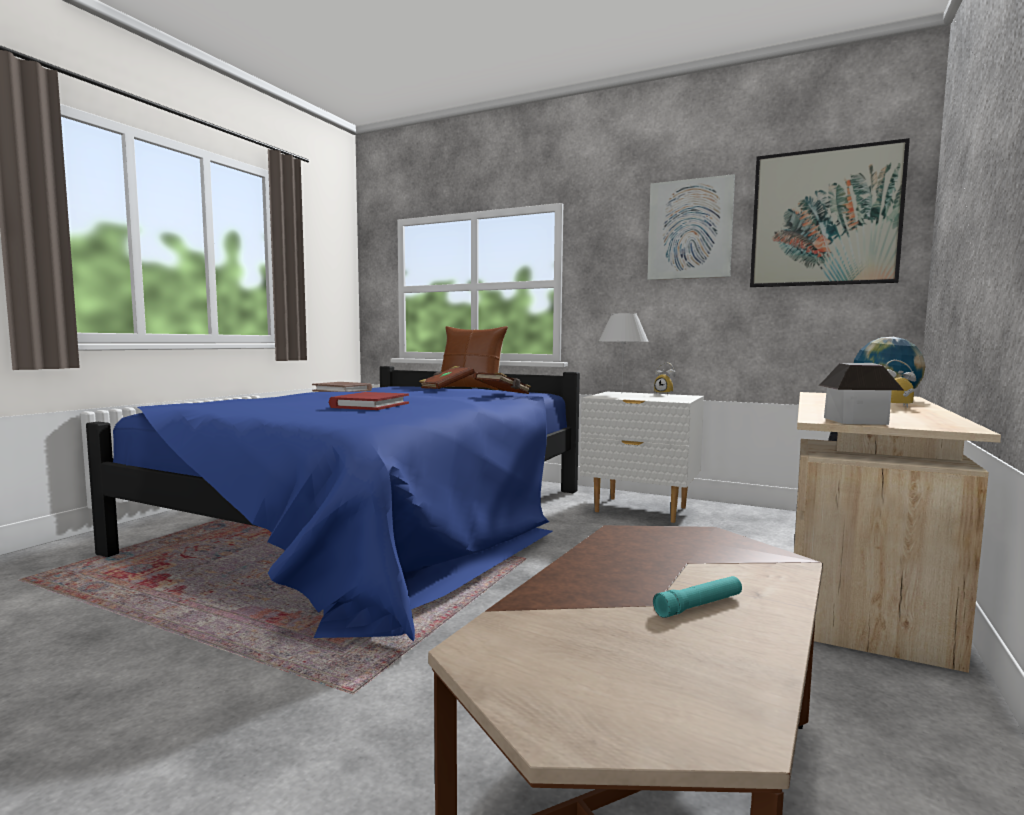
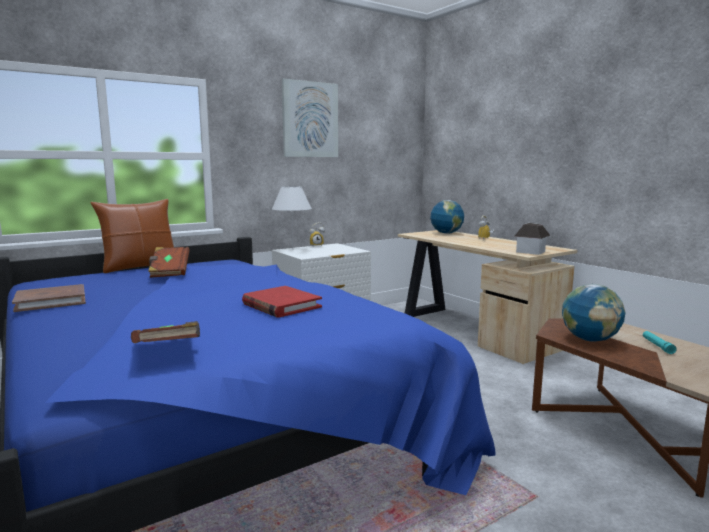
camera: 60 degrees left, 5 degrees up
brown book [473,372,531,394] -> brown book moved to [131,321,200,343]
picture [750,138,910,287] -> none
none -> globe [562,284,625,342]

